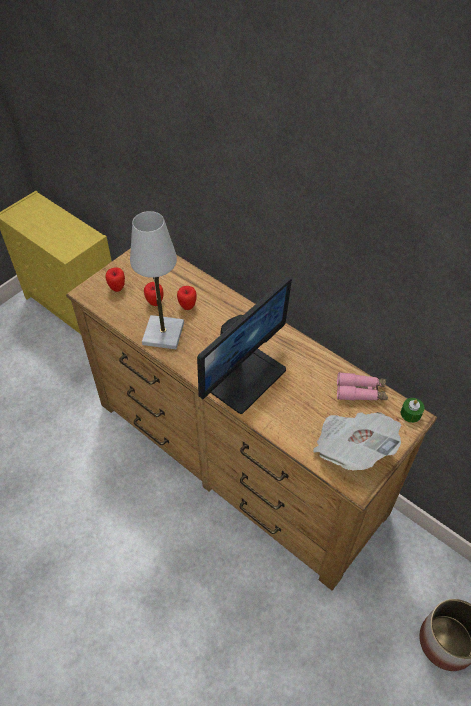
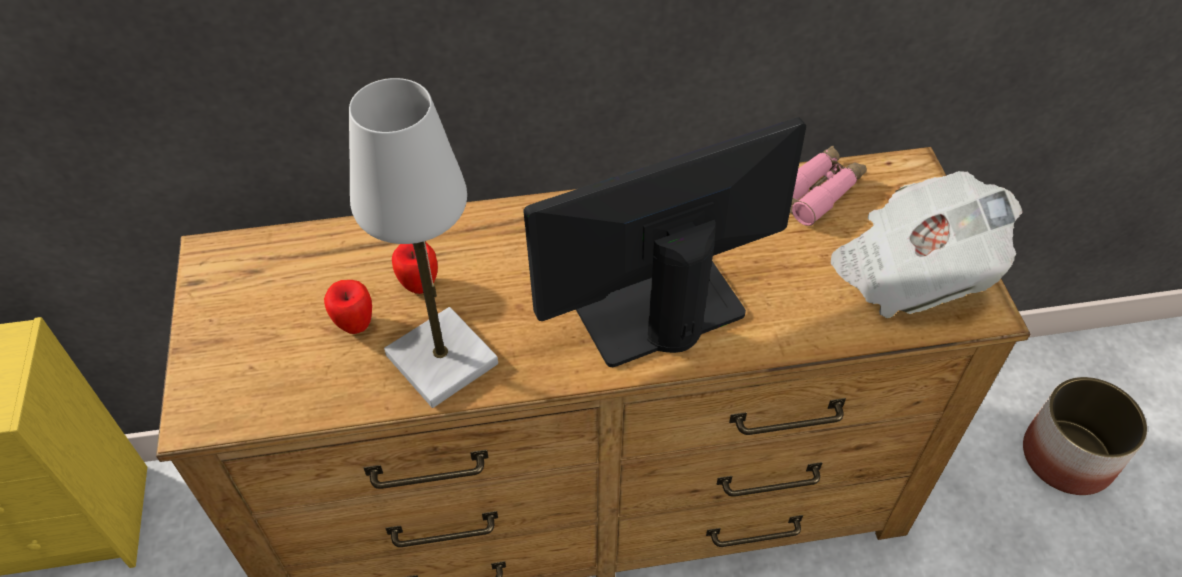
camera: 50 degrees left, 0 degrees up
apple [105,268,125,292] -> none
monitor [197,277,292,414] -> monitor turned 105 degrees counterclockwise [523,117,806,367]
green candle [401,398,425,423] -> none

